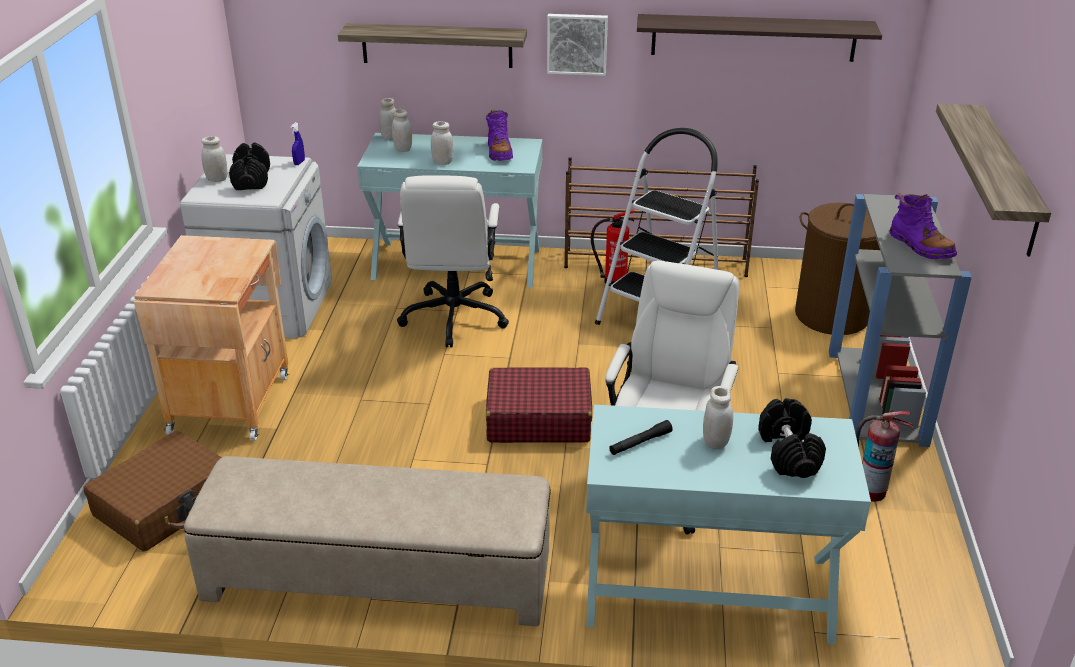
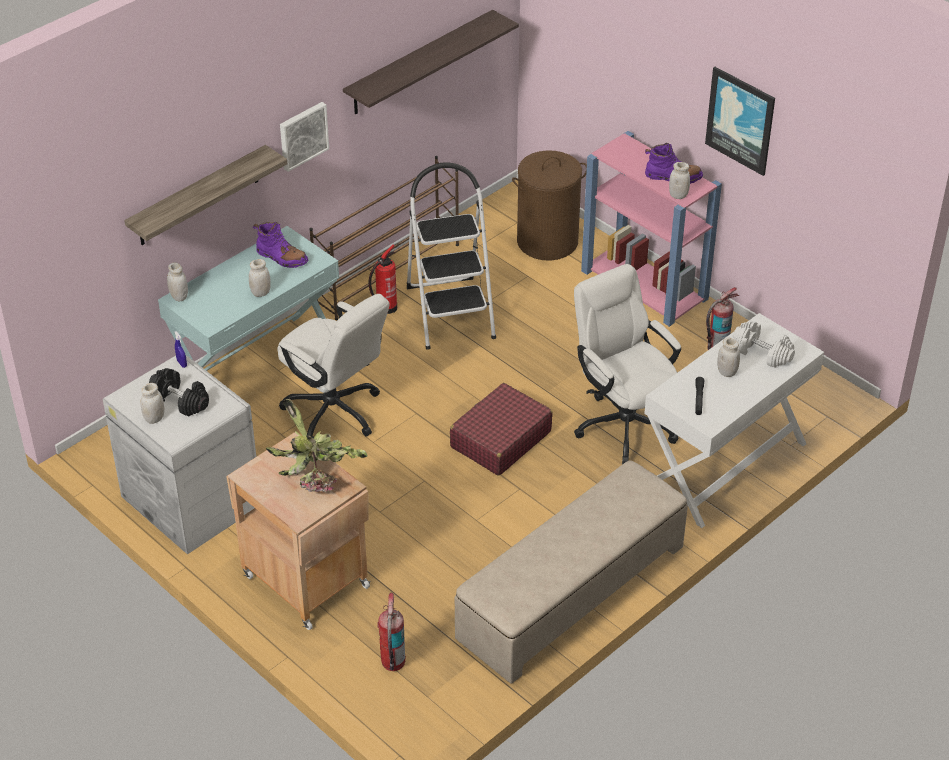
camera: 50 degrees left, 10 degrees up
brown suitcase [83,431,222,551] -> fire extinguisher [377,593,406,671]
white jar [392,109,412,152] -> white jar moved to [669,162,690,199]
turquoise desk [586,405,871,645] -> white desk [644,313,824,528]
black dumbbell [758,398,826,478] -> white dumbbell [733,321,795,368]
grey bookcase [829,194,972,447] -> pink bookcase [581,131,722,327]
shelf [936,104,1051,257] -> picture [705,67,775,176]
none -> potted plant [266,399,367,492]

